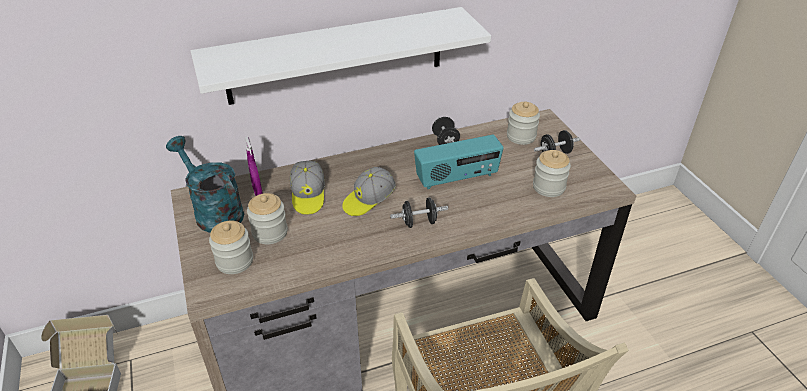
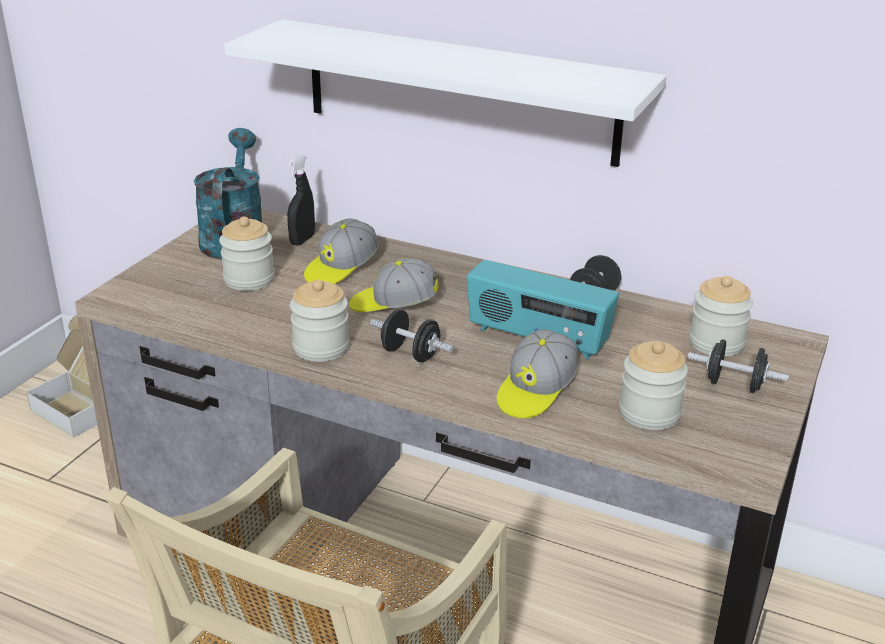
camera: 45 degrees right, 10 degrees down
jar [209,221,253,274] -> jar moved to [290,280,349,362]
purple spray bottle [245,137,263,196] -> black spray bottle [287,154,315,246]
none -> cap [497,329,579,419]

